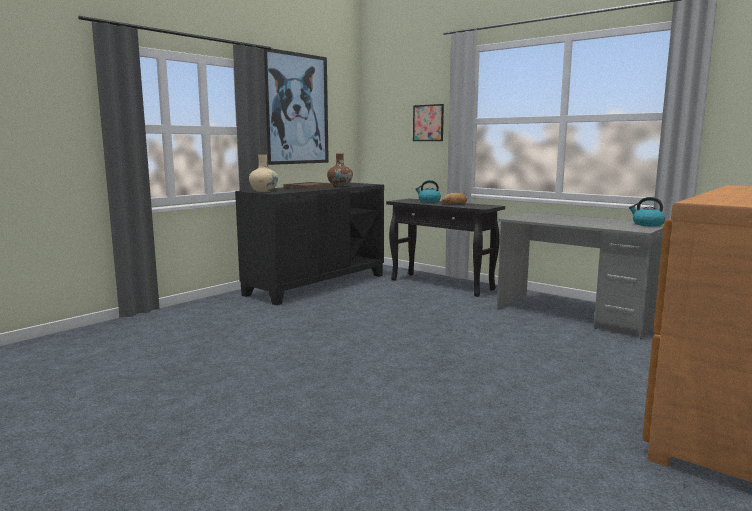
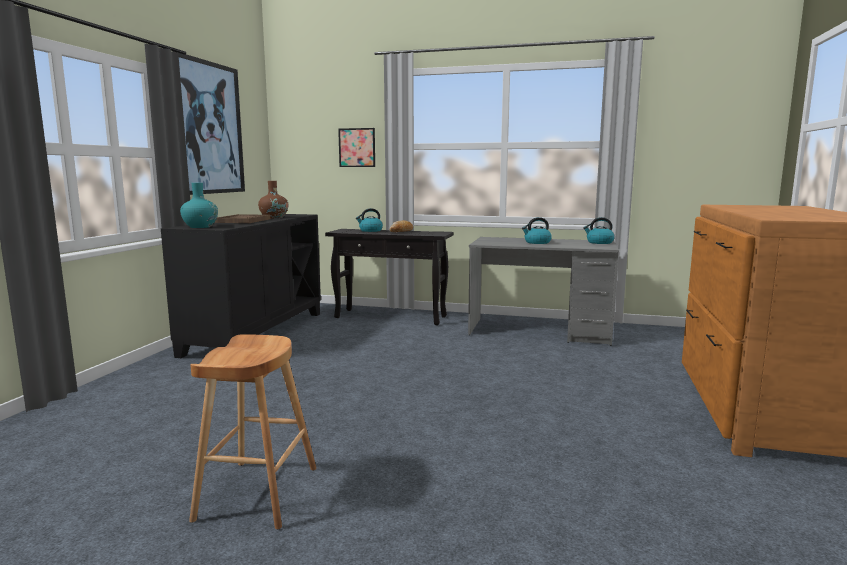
camera: 25 degrees left, 0 degrees up
beige vase [249,155,278,192] -> turquoise vase [180,183,218,228]
none -> brown stool [189,334,317,529]
none -> kettle [522,217,552,244]

